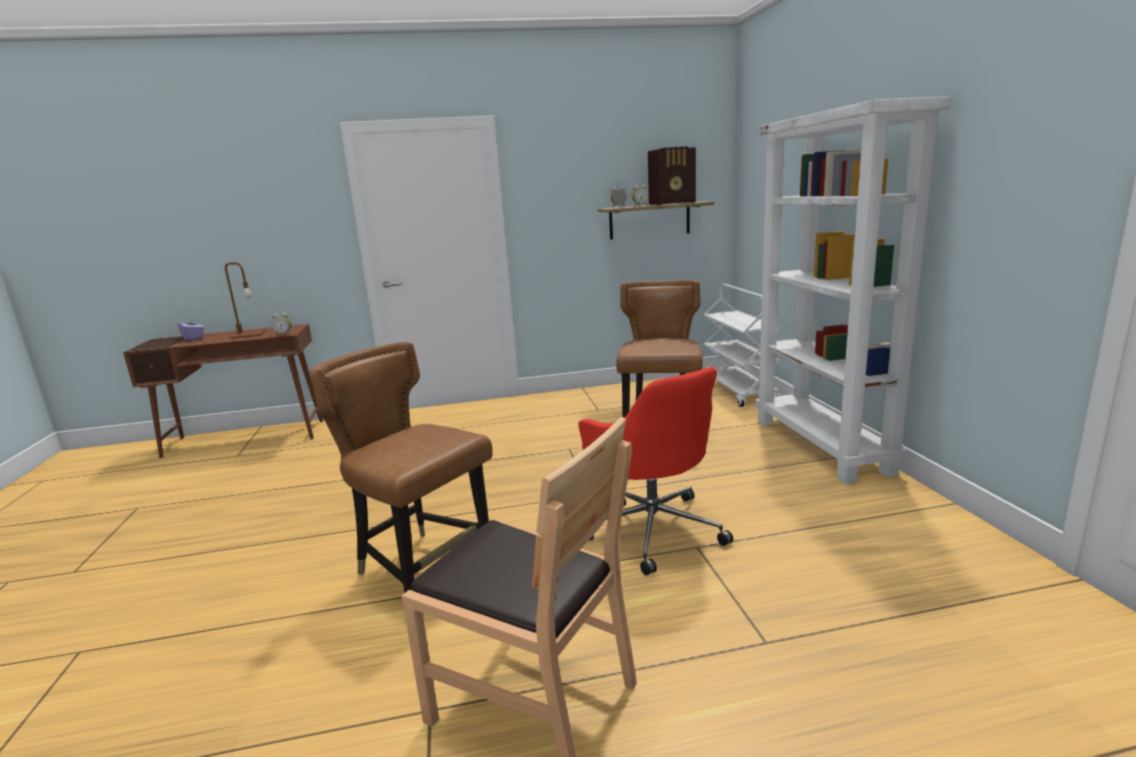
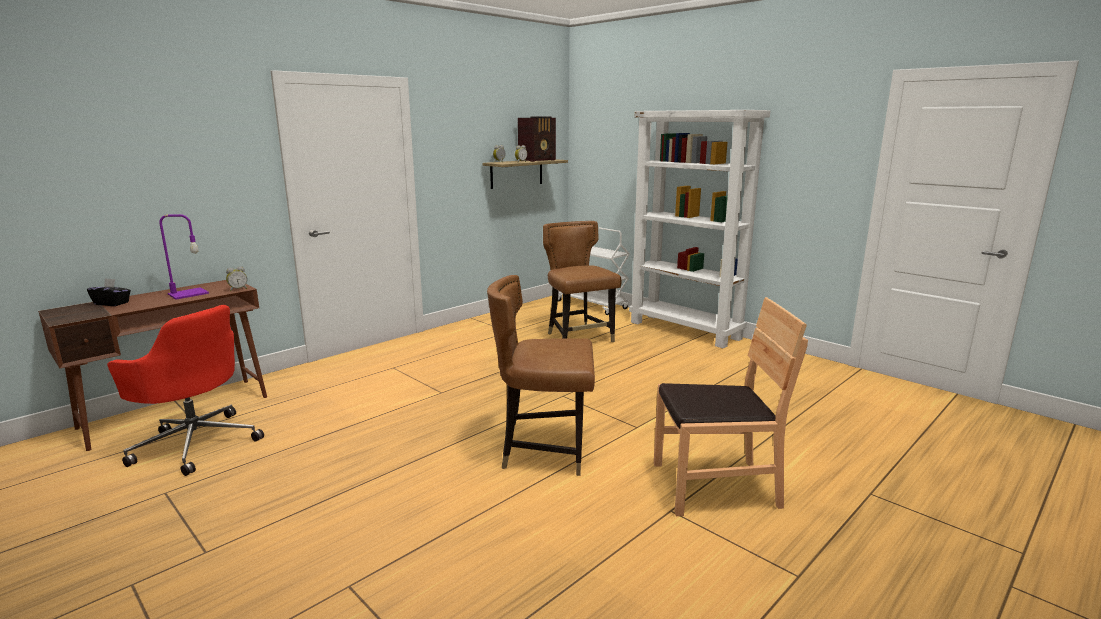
camera: 35 degrees left, 0 degrees up
purple tissue box [178,317,204,340] -> black tissue box [87,278,131,306]
brown table lamp [225,262,266,339] -> purple table lamp [159,214,209,300]
red office chair [578,367,733,575] -> red office chair moved to [107,305,264,476]

